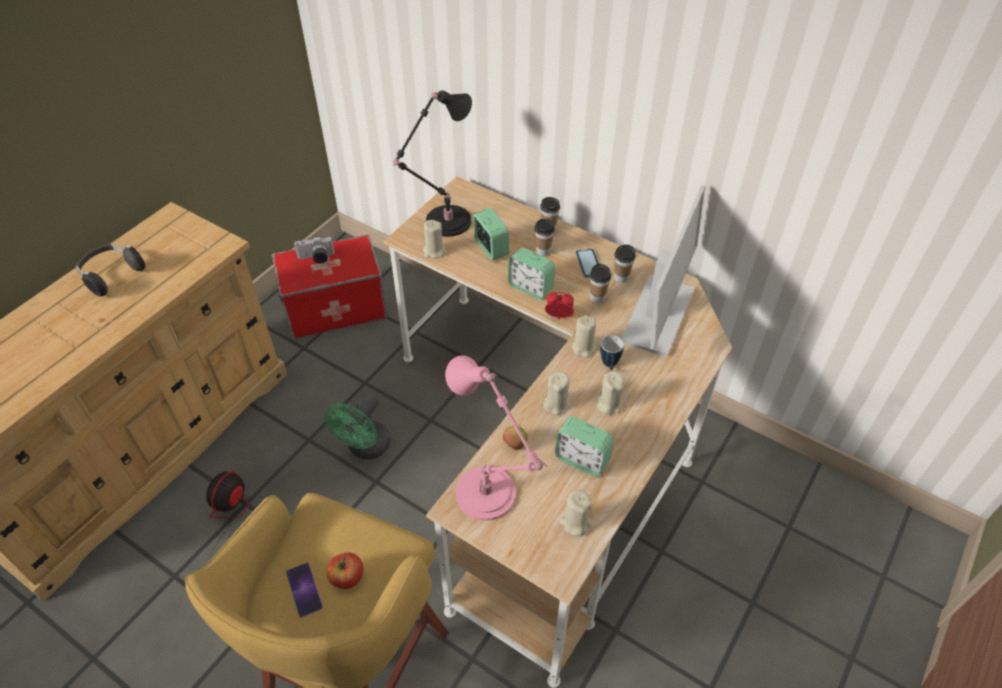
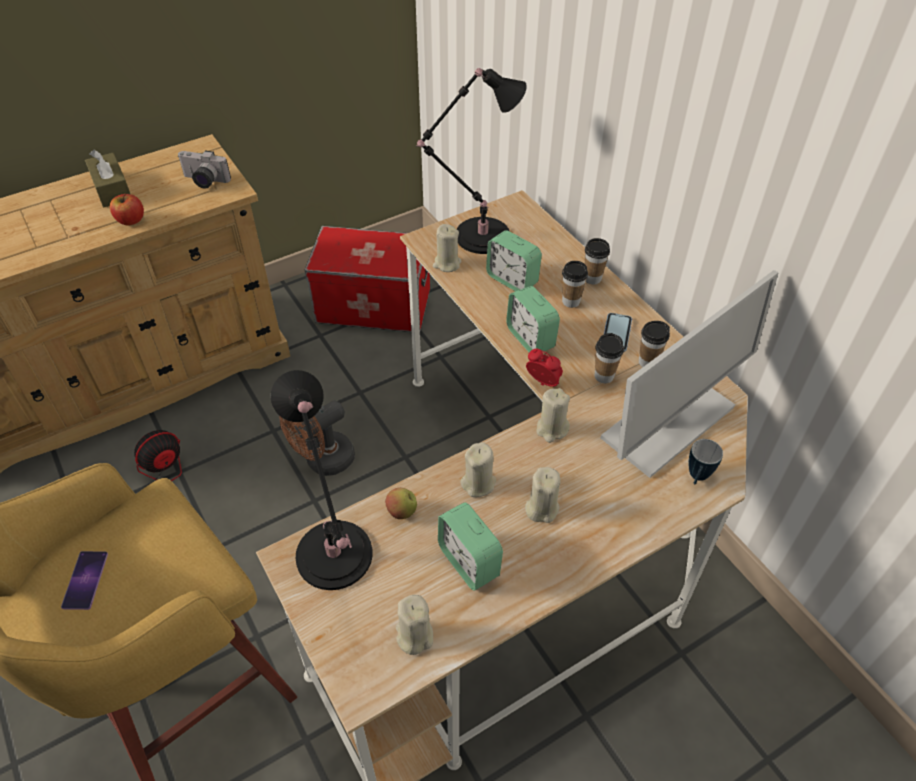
camera: 25 degrees right, 0 degrees up
headphones [76,244,145,296] -> brown tissue box [85,150,130,207]
camera [294,235,335,263] -> camera moved to [177,150,231,189]
green fan [325,393,391,460] -> brown fan [279,400,355,476]
apple [326,552,364,589] -> apple moved to [110,194,144,226]
pink table lamp [445,356,547,521] -> black table lamp [271,370,373,590]
alarm clock [473,208,509,260] -> alarm clock turned 135 degrees clockwise [486,230,542,291]
mug [600,335,624,370] -> mug moved to [689,439,723,485]

